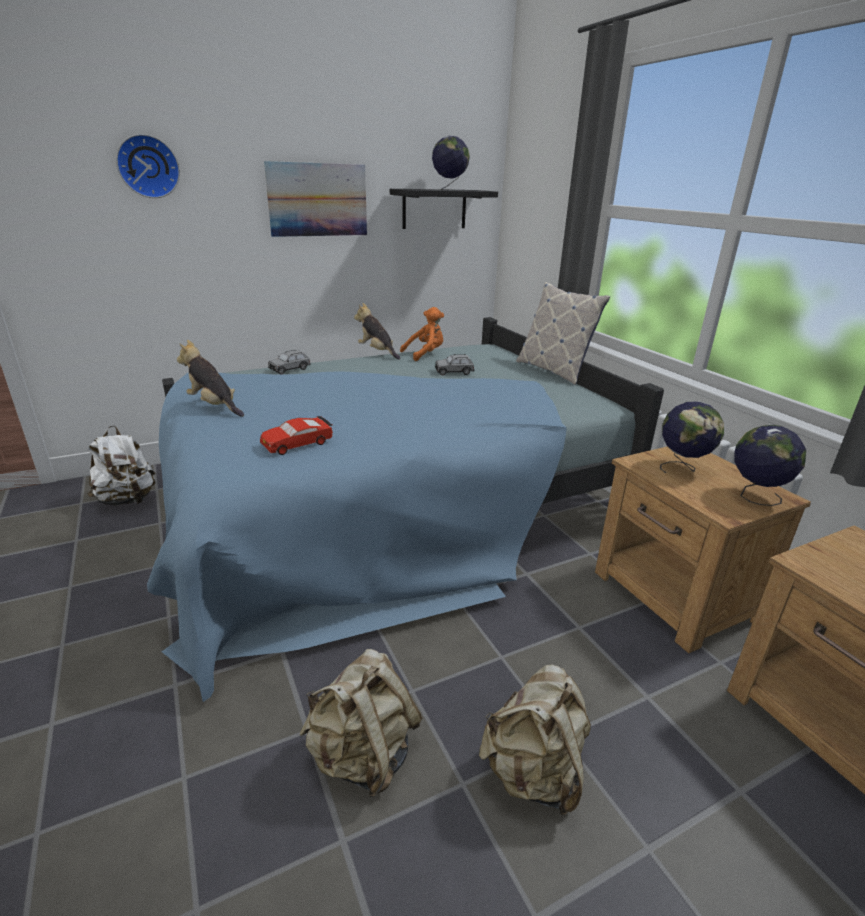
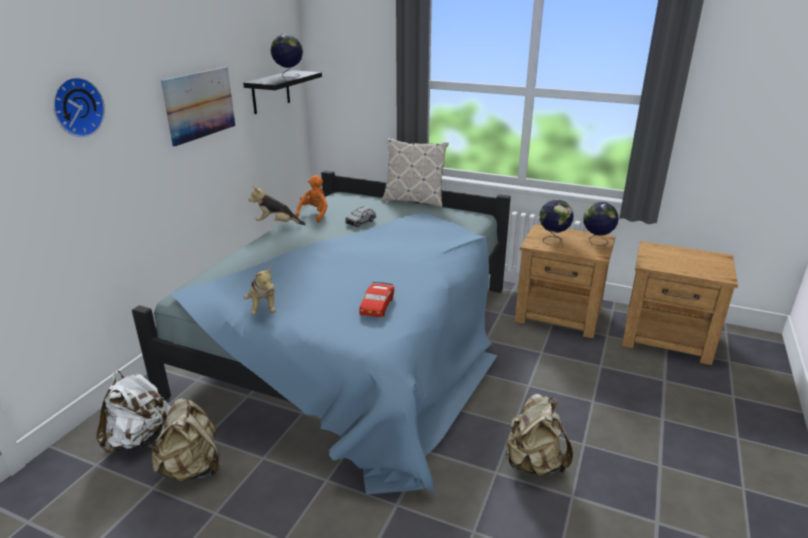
camera: 40 degrees left, 0 degrees up
plush toy [177,340,244,417] -> plush toy turned 105 degrees counterclockwise [244,266,276,314]
grey toy car [268,350,311,374] -> none
beige backpack [479,665,591,815] -> beige backpack moved to [149,398,220,481]

